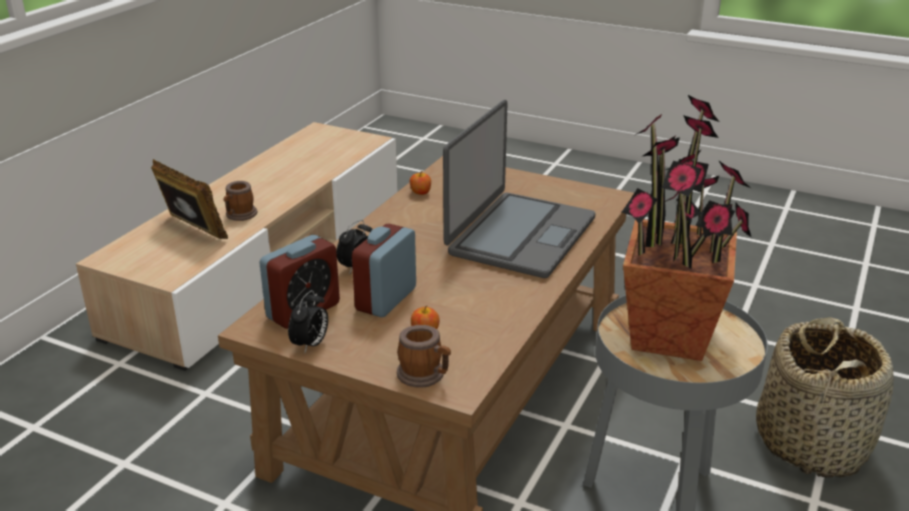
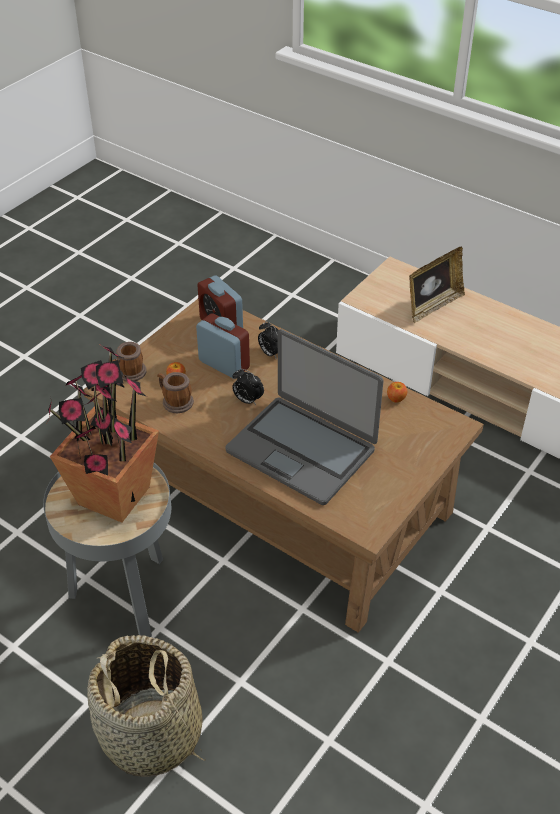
camera: 100 degrees right, 15 degrees up
mug [224,181,257,221] -> mug moved to [157,372,194,413]
alarm clock [288,290,328,353] -> alarm clock moved to [232,369,264,405]

